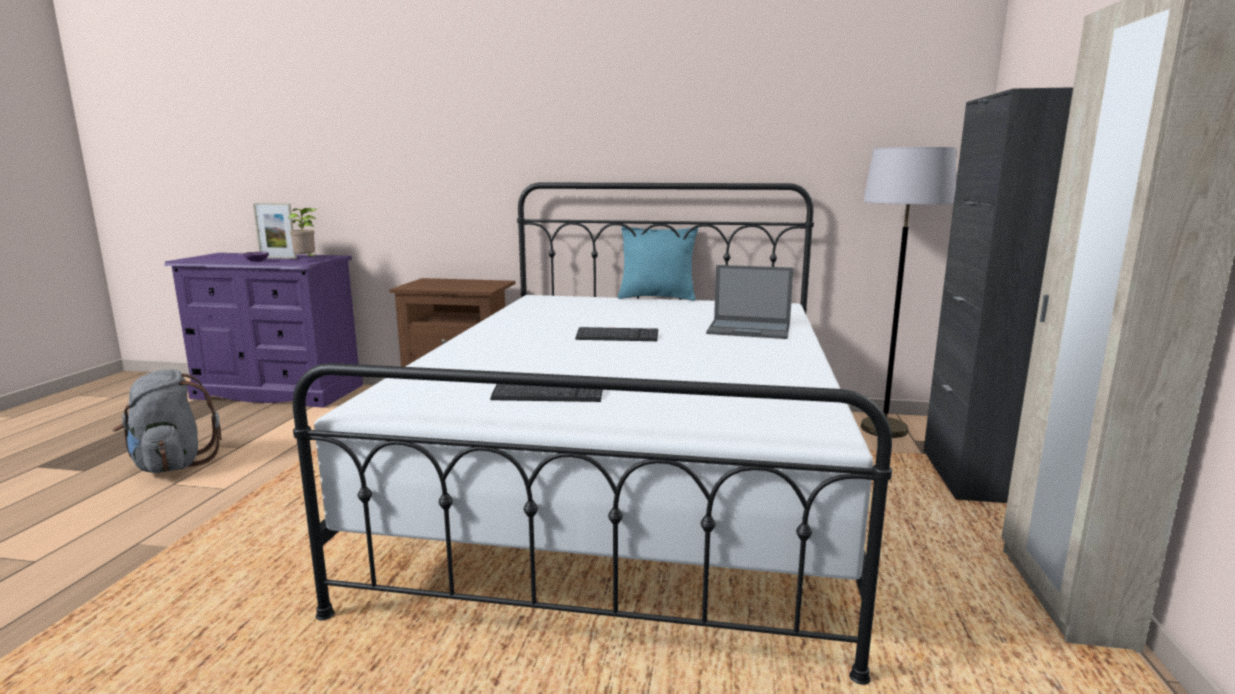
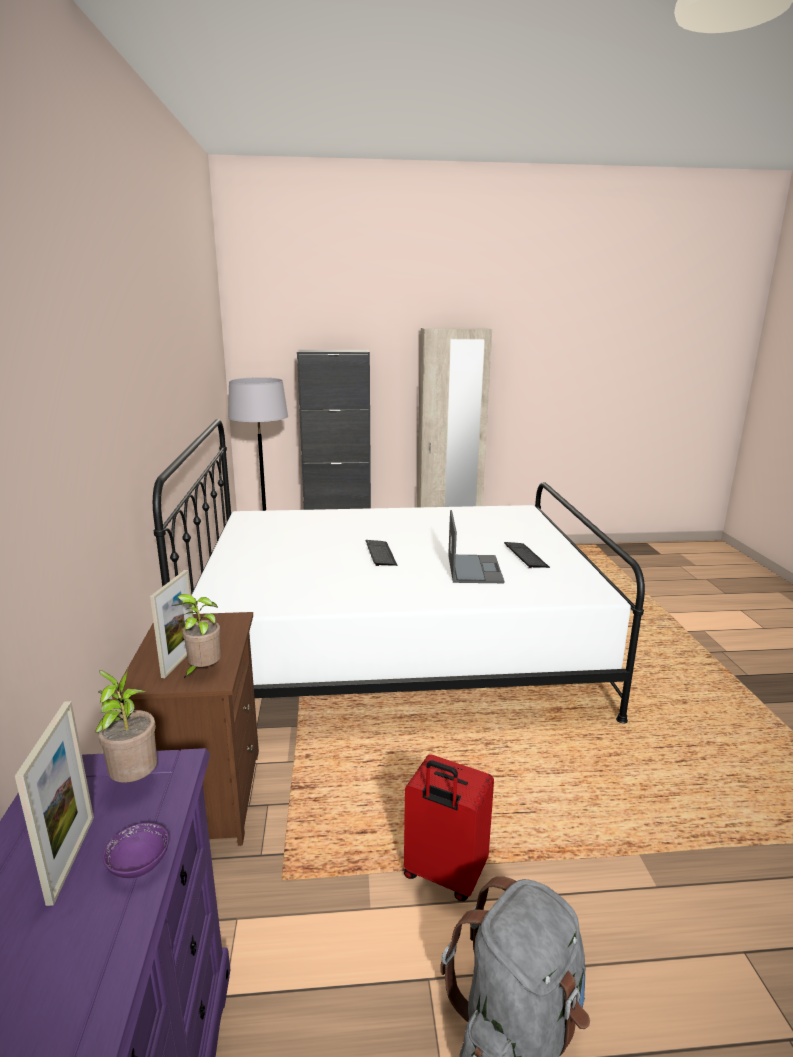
camera: 105 degrees left, 5 degrees up
turquoise pillow [618,226,698,301] -> none
laptop [706,265,794,339] -> laptop moved to [448,510,505,583]
none -> picture frame [150,570,194,678]
none -> potted plant [172,594,221,679]
none -> red suitcase [404,754,494,901]

